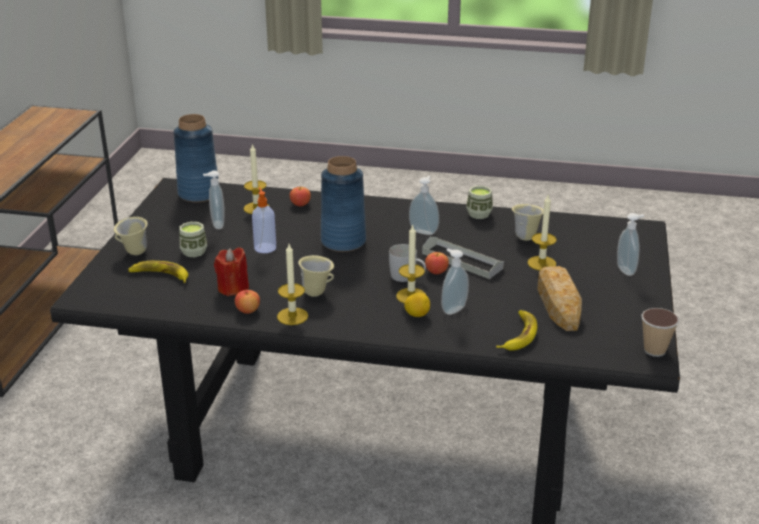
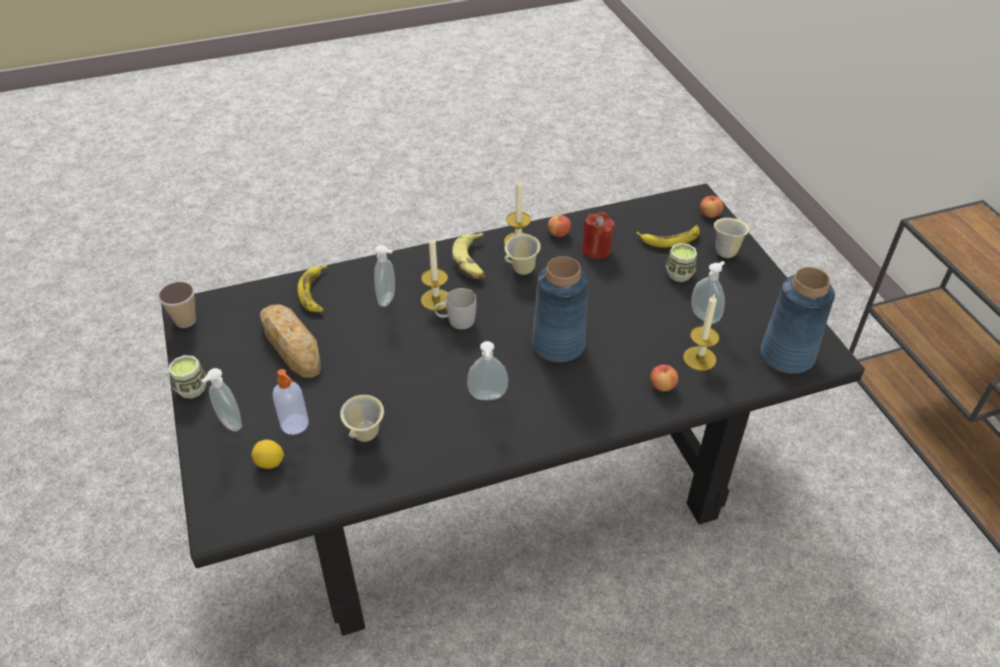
camera: 150 degrees right, 15 degrees up
soap dispenser [252,187,276,253] -> soap dispenser moved to [273,369,309,435]
lemon [404,293,430,317] -> lemon moved to [251,440,284,469]
grey tray [422,237,504,279] -> none
apple [425,252,449,274] -> apple moved to [700,196,724,218]
cup [466,186,493,219] -> cup moved to [169,355,206,399]
candle [528,195,557,270] -> none
none -> banana [452,233,485,279]

